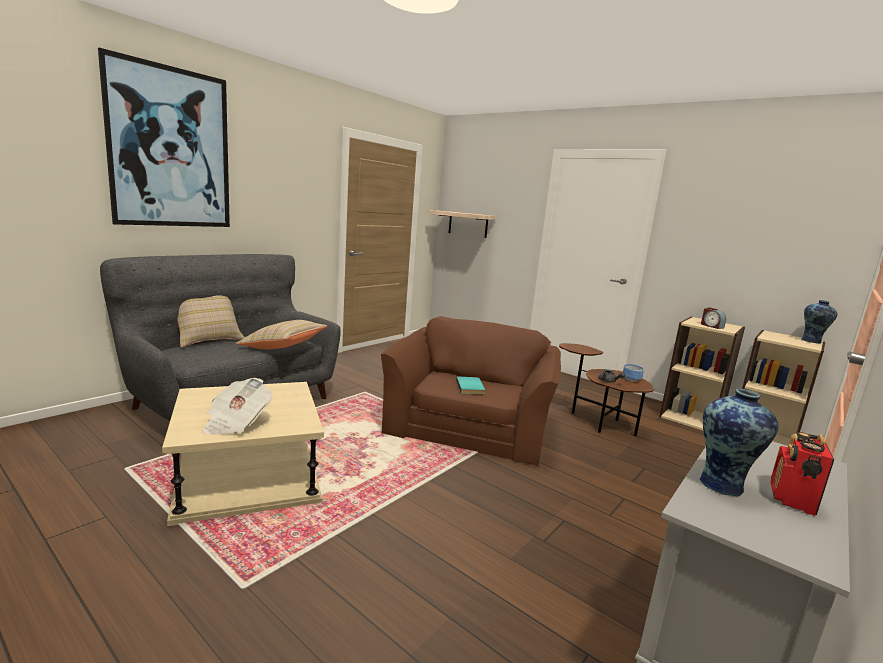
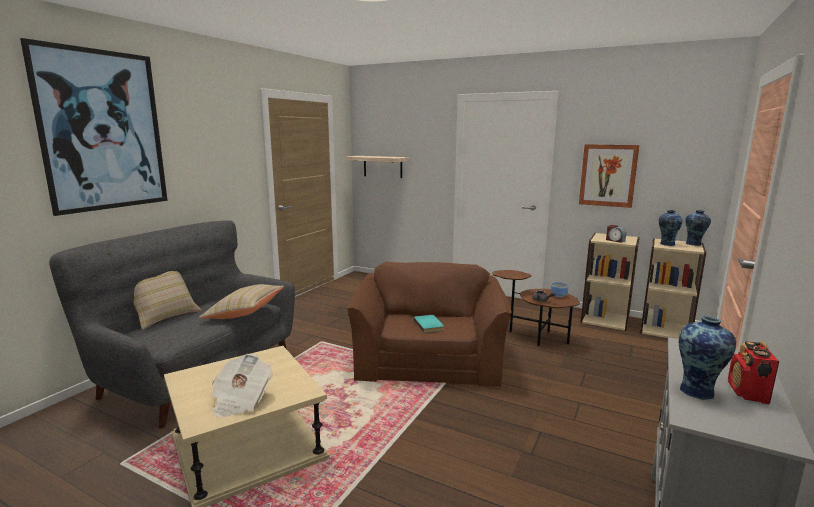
camera: 10 degrees left, 0 degrees up
none -> picture [579,144,639,208]
none -> vase [659,210,682,246]

